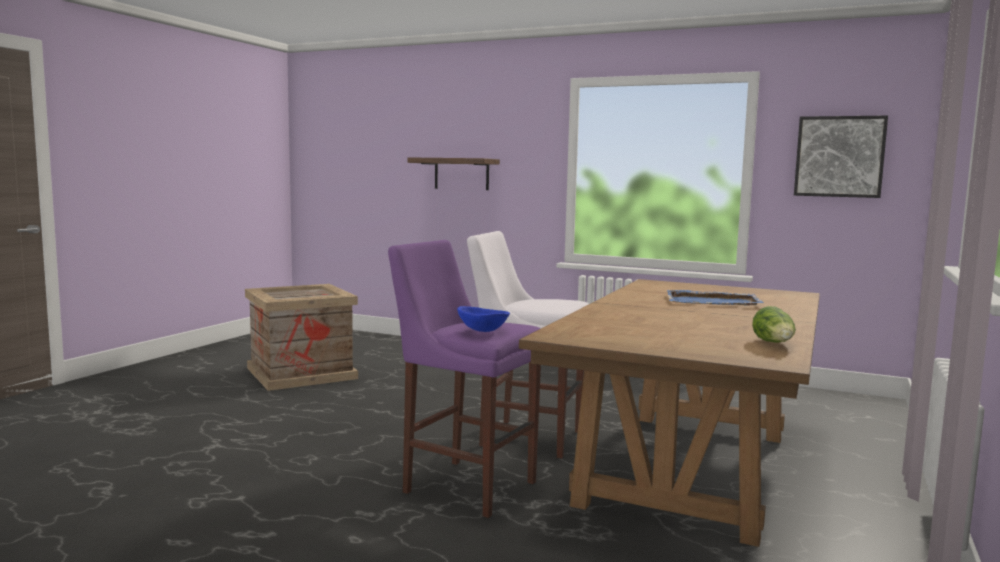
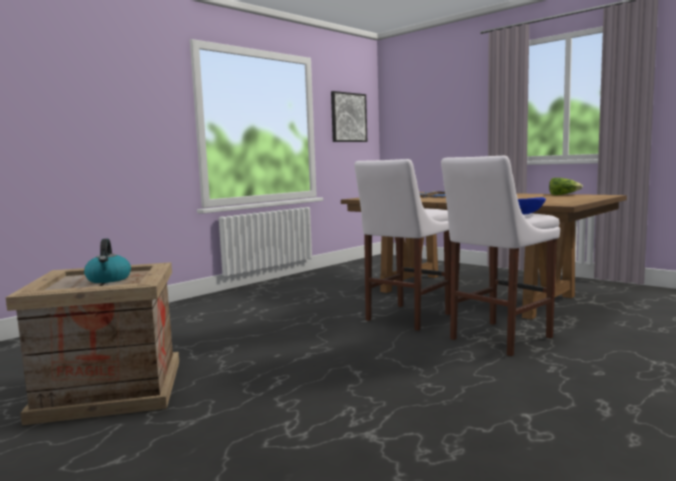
camera: 70 degrees left, 0 degrees up
purple stool [388,240,541,518] -> white stool [441,156,560,356]
shelf [407,157,500,190] -> none
none -> kettle [84,239,131,283]

